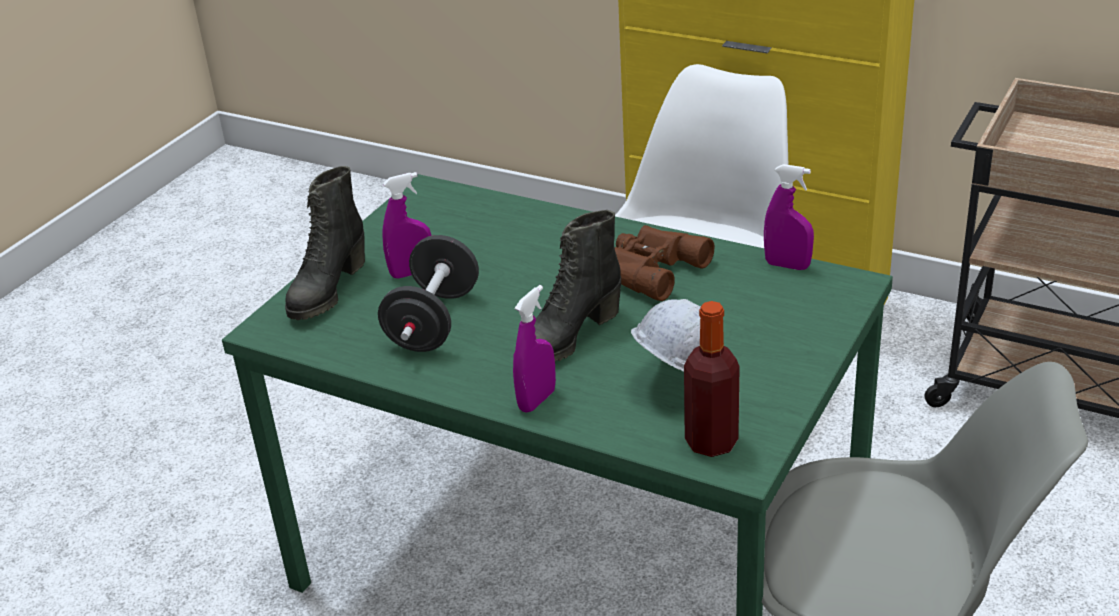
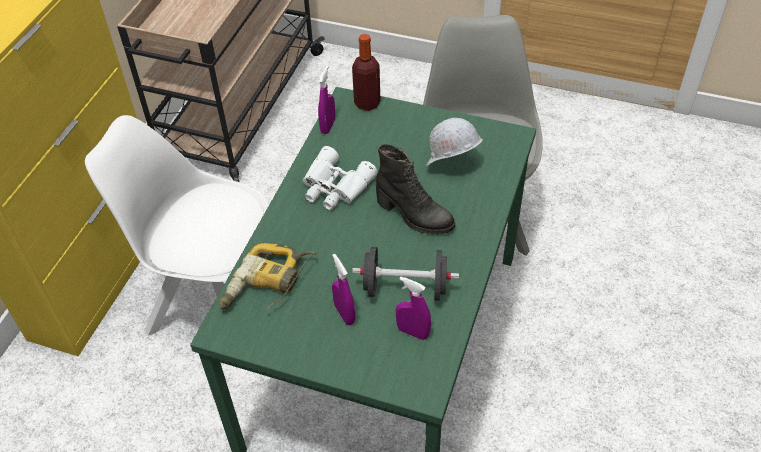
camera: 100 degrees left, 15 degrees up
black boot [285,166,365,320] -> none
purple spray bottle [513,285,556,413] -> purple spray bottle moved to [396,277,431,340]
brown binoculars [614,225,715,301] -> white binoculars [303,146,378,210]
bottle [684,301,740,457] -> bottle moved to [352,34,381,111]
none -> power drill [218,243,316,311]

